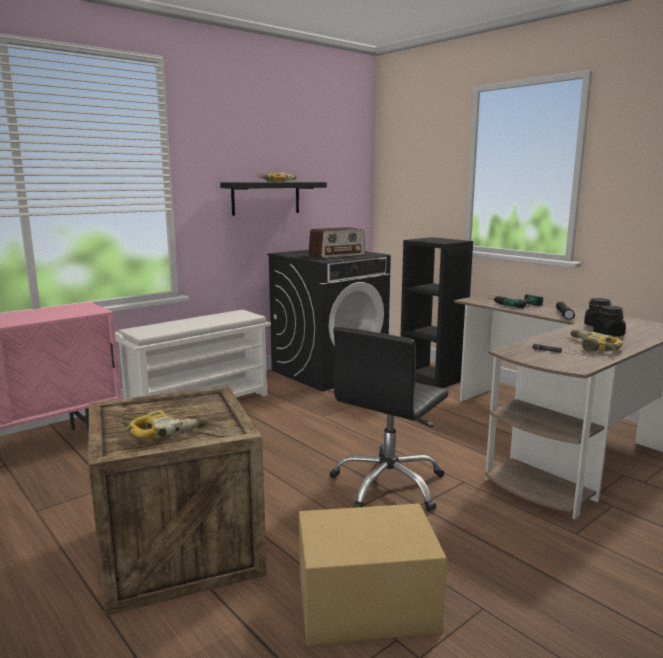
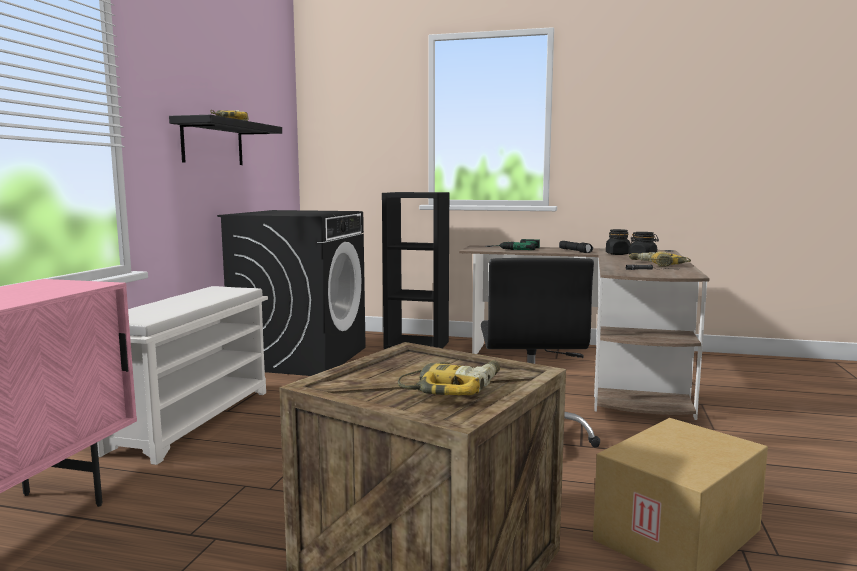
camera: 35 degrees left, 5 degrees down
radio [308,227,366,259] -> none

